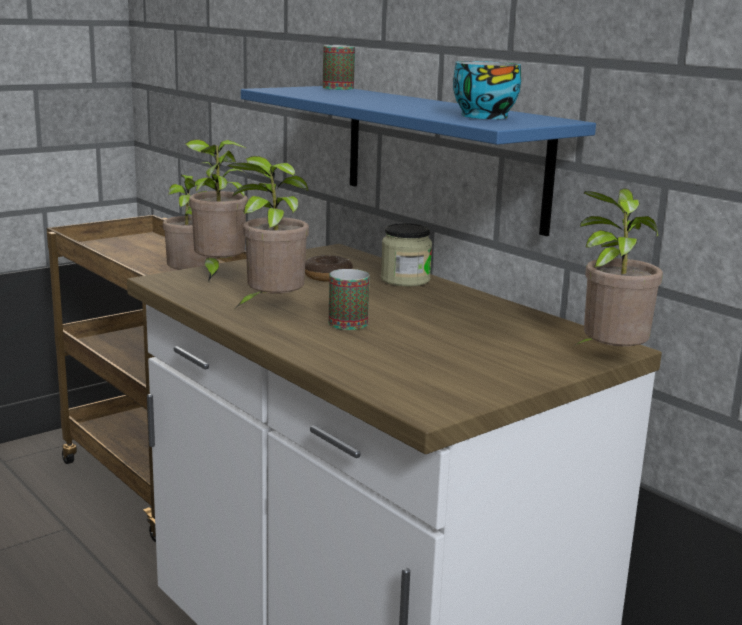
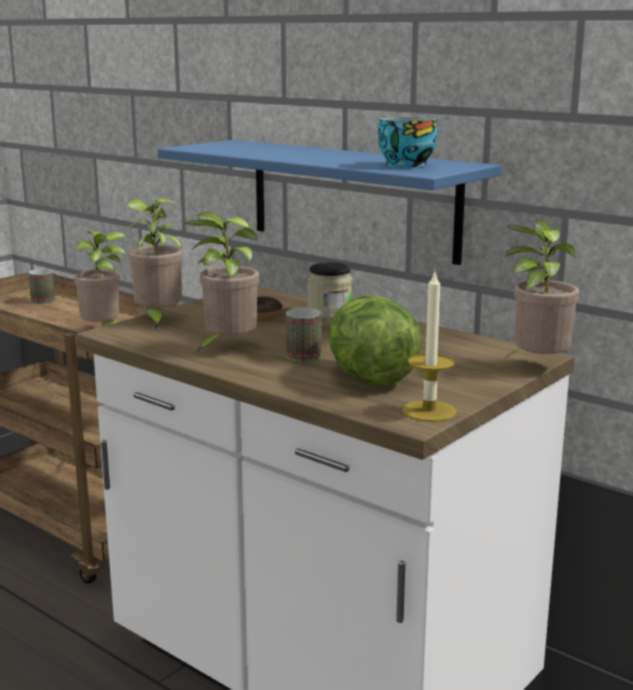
camera: 10 degrees left, 0 degrees up
mug [323,45,355,90] -> mug moved to [28,269,55,304]
none -> lettuce [328,295,422,386]
none -> candle [402,272,456,422]

